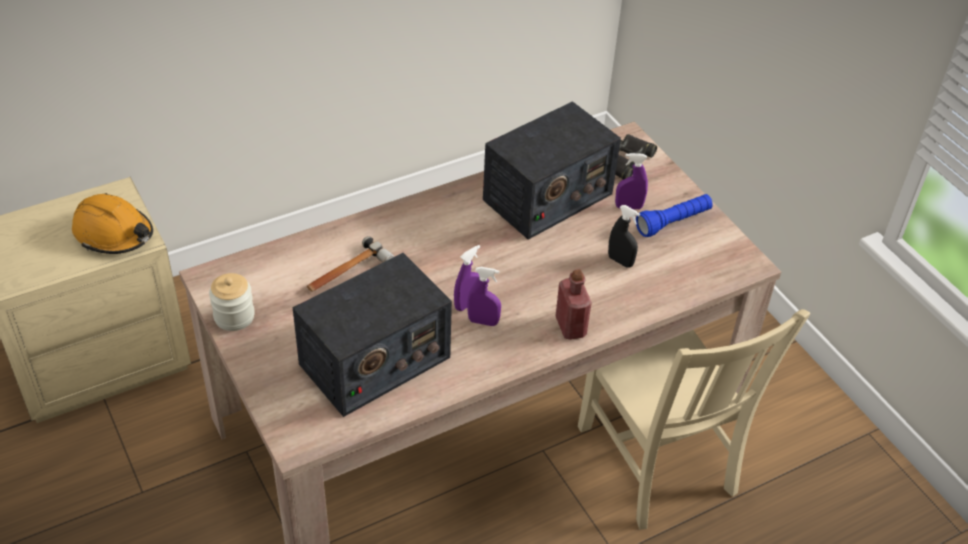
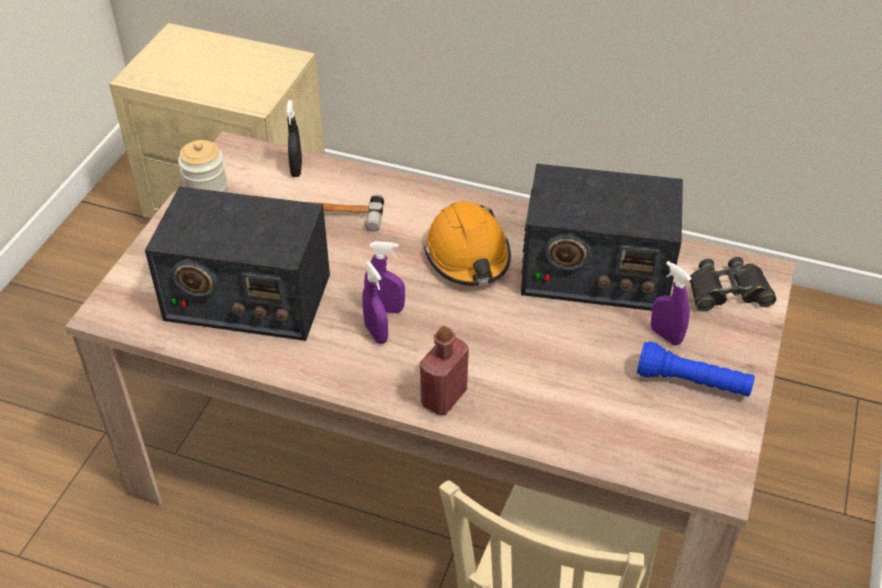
camera: 50 degrees right, 0 degrees up
orange hard hat [72,193,153,254] -> orange hard hat moved to [424,201,511,286]
black spray bottle [608,205,640,268] -> black spray bottle moved to [286,100,302,177]

